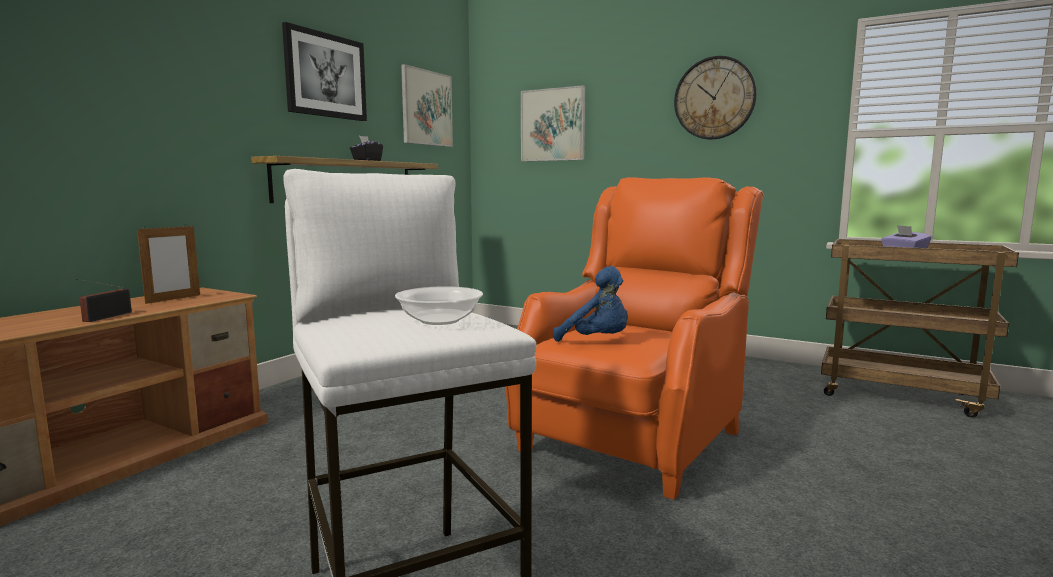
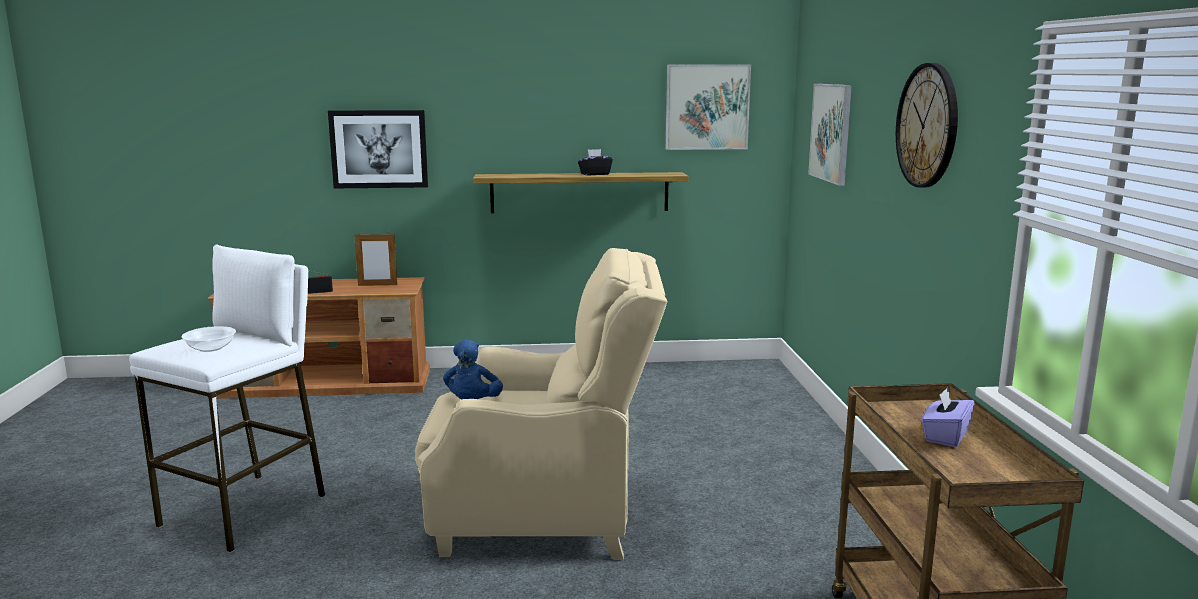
camera: 55 degrees right, 5 degrees up
picture [282,22,367,121] -> picture moved to [328,110,428,188]
orange armchair [505,177,764,500] -> beige armchair [415,248,668,560]

